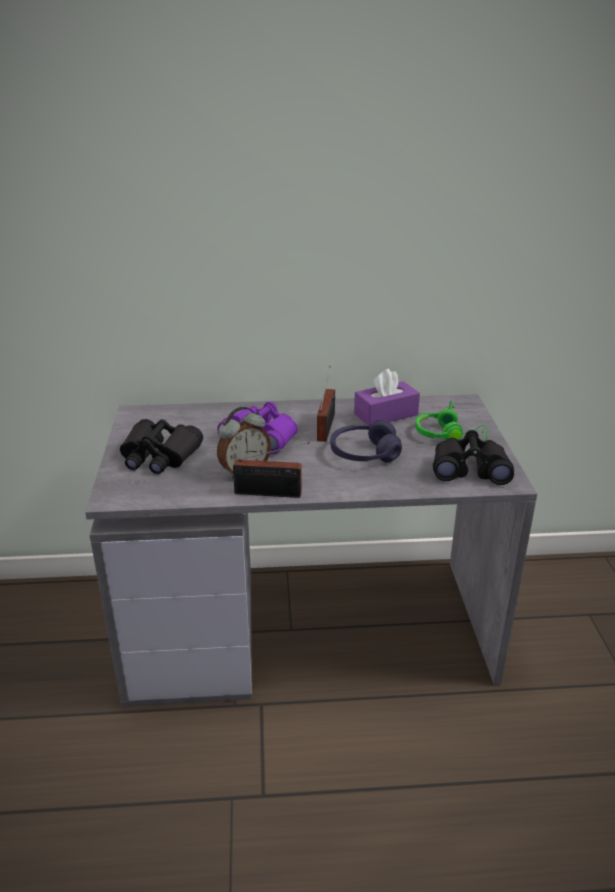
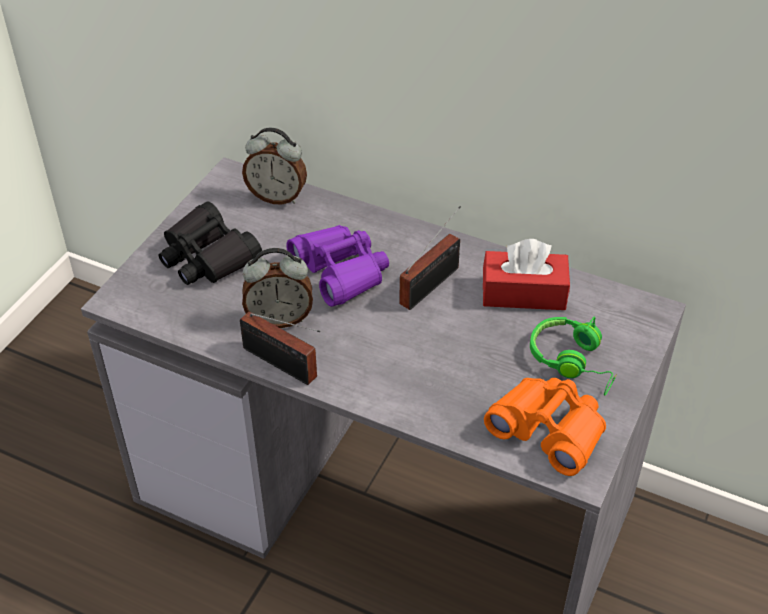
camera: 30 degrees right, 15 degrees up
purple headphones [331,420,402,463] -> none
purple tissue box [354,369,420,426] -> red tissue box [483,239,570,310]
black binoculars [433,430,514,485] -> orange binoculars [484,378,606,476]
none -> alarm clock [242,127,307,204]

